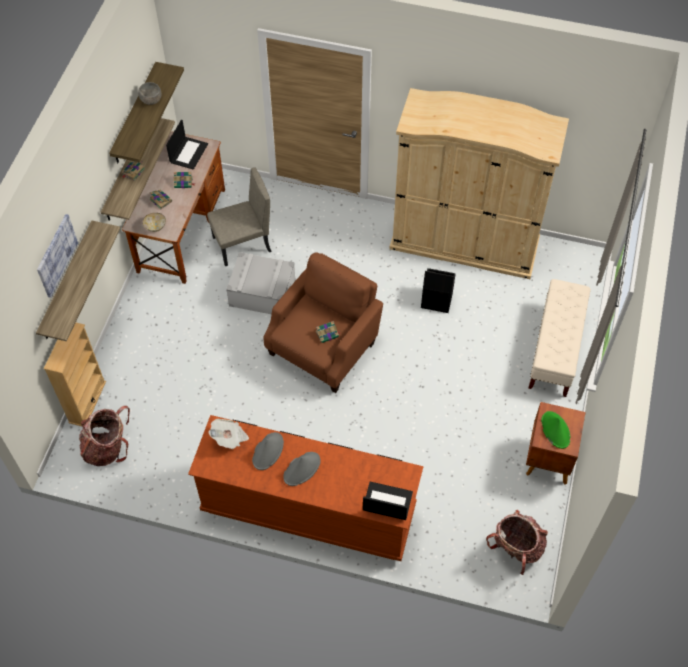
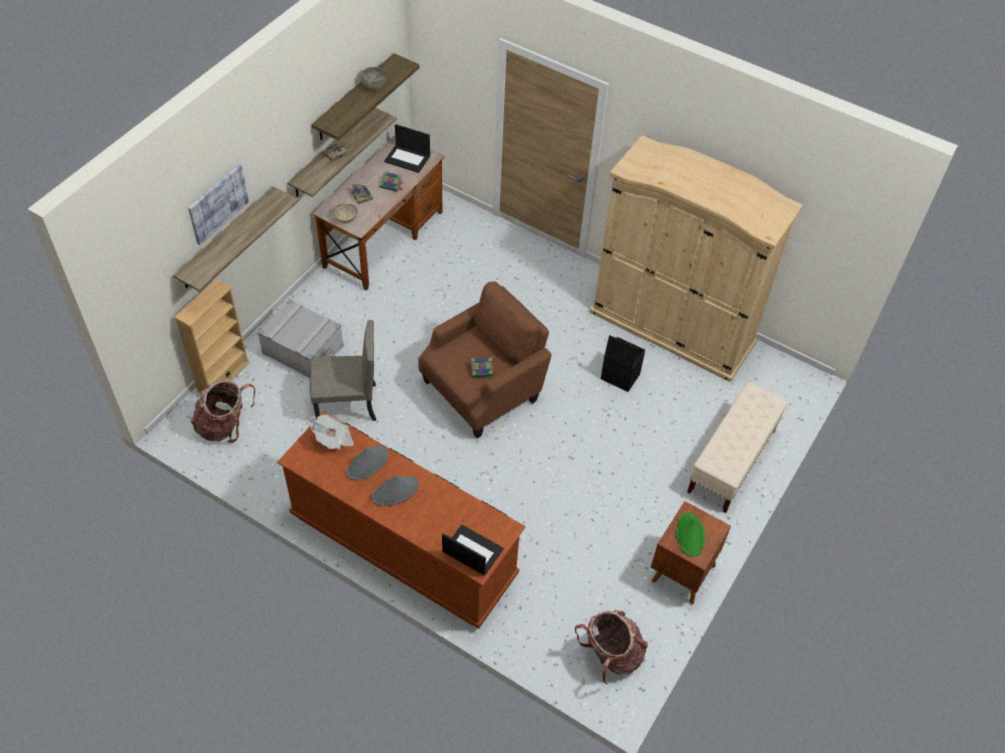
camera: 15 degrees right, 5 degrees down
laptop [166,120,208,170] -> laptop turned 75 degrees clockwise [384,124,430,173]
beige chair [207,167,272,266] -> beige chair moved to [310,320,376,421]
grey storage box [226,252,296,314] -> grey storage box moved to [258,299,344,378]

